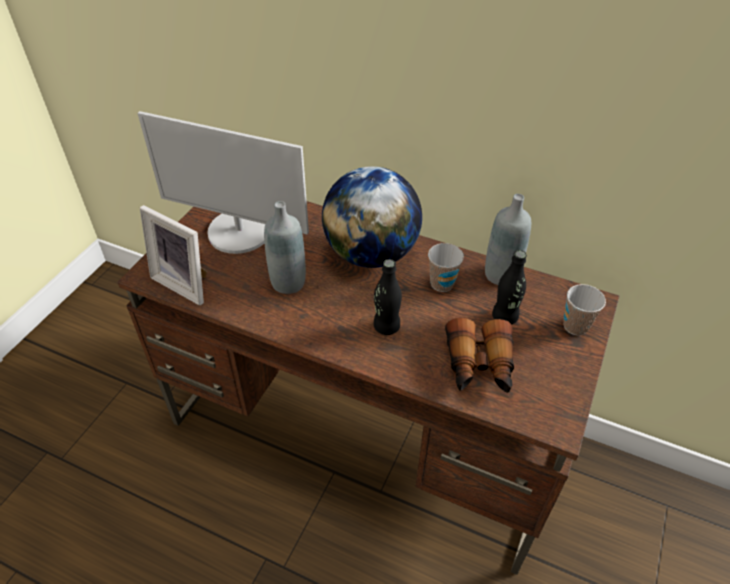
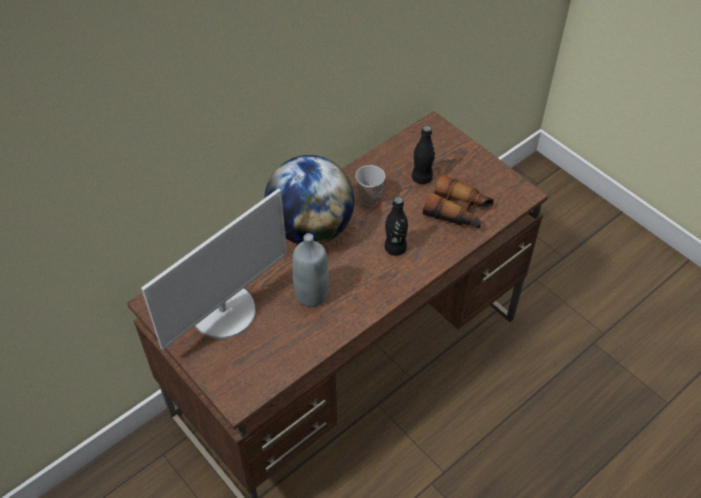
camera: 65 degrees left, 5 degrees up
picture frame [140,205,207,306] -> none
grey bottle [485,194,531,285] -> none
cup [563,284,606,336] -> none

